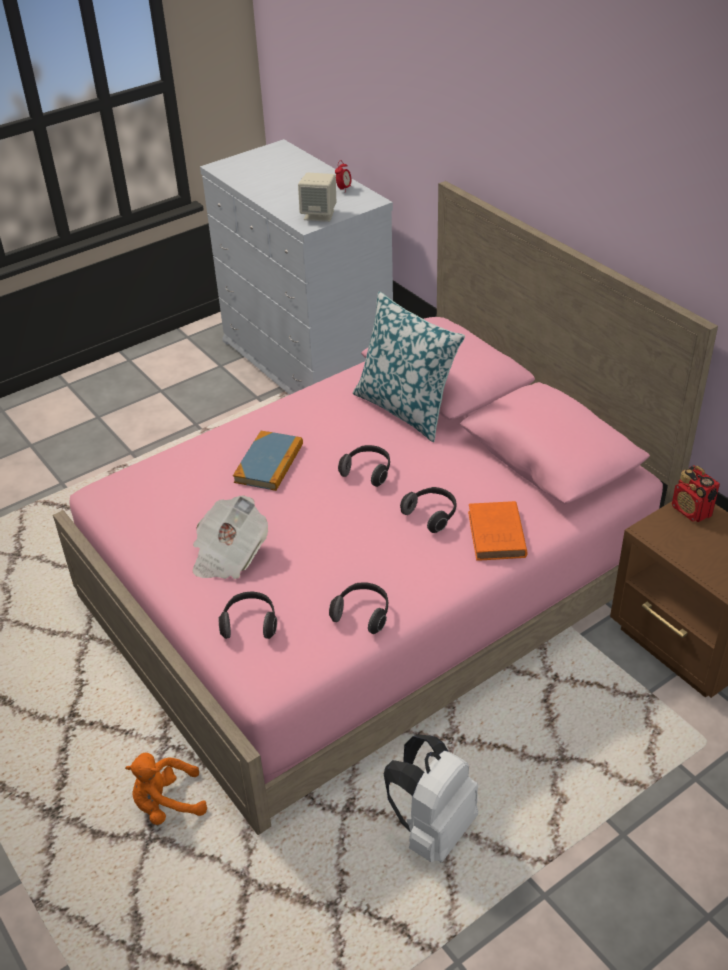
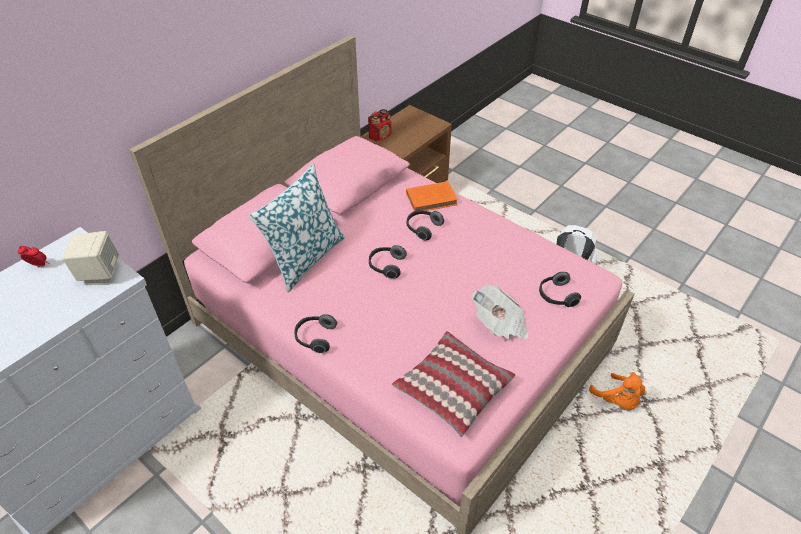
camera: 105 degrees left, 5 degrees up
book [233,431,303,491] -> none
headphones [329,582,388,634] -> headphones moved to [294,314,337,353]
none -> pillow [392,331,515,437]

